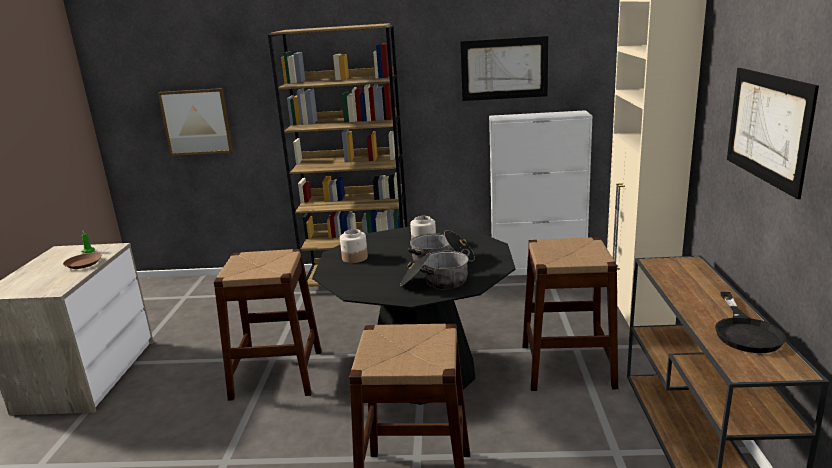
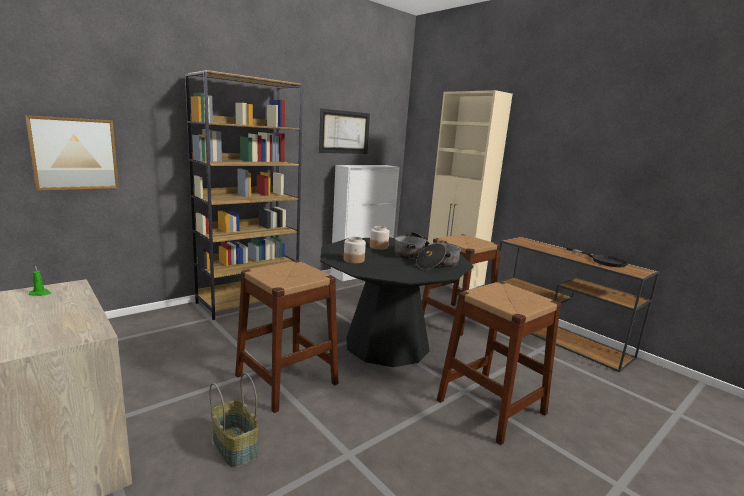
camera: 45 degrees left, 5 degrees down
brown plate [63,253,102,269] -> none
picture [727,68,819,199] -> none
none -> basket [209,373,259,468]

